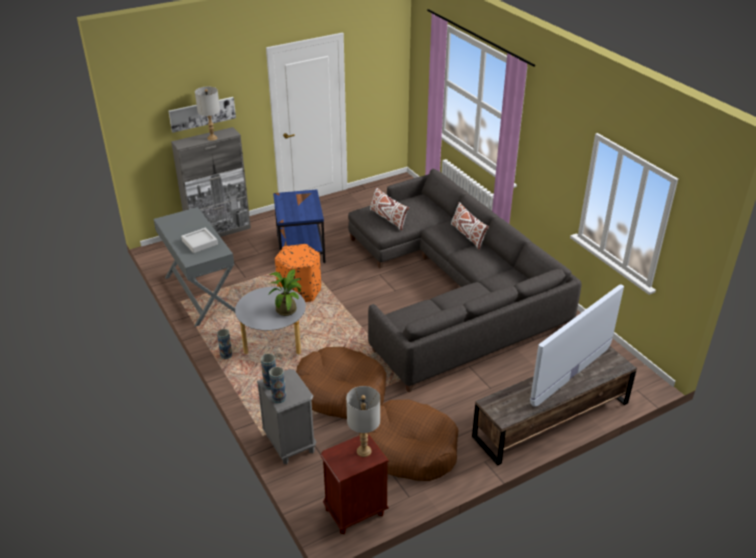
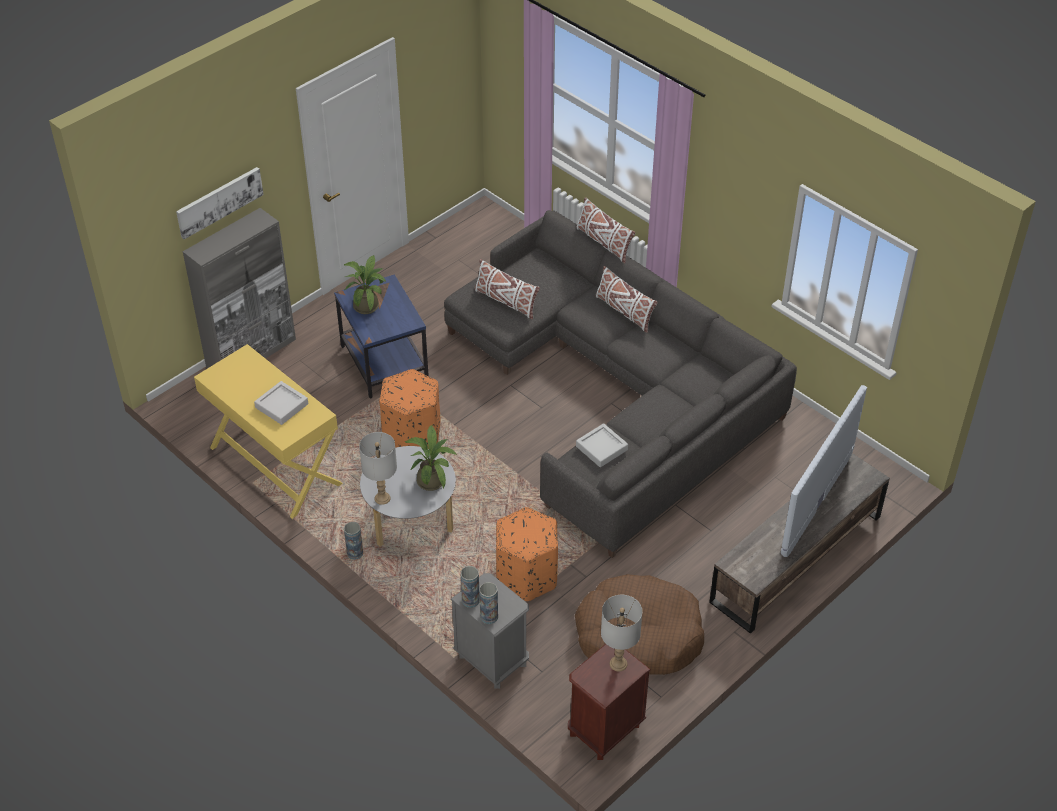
camera: 15 degrees left, 10 degrees up
grey console table [154,207,235,327] -> yellow console table [194,344,343,519]
grey table lamp [195,86,220,141] -> grey table lamp moved to [359,432,397,505]
brown dog bed [296,347,386,419] -> orange ottoman [496,507,558,601]
none -> potted plant [344,255,386,314]
none -> white pillow [576,197,635,263]
none -> grey tray [576,423,628,467]

